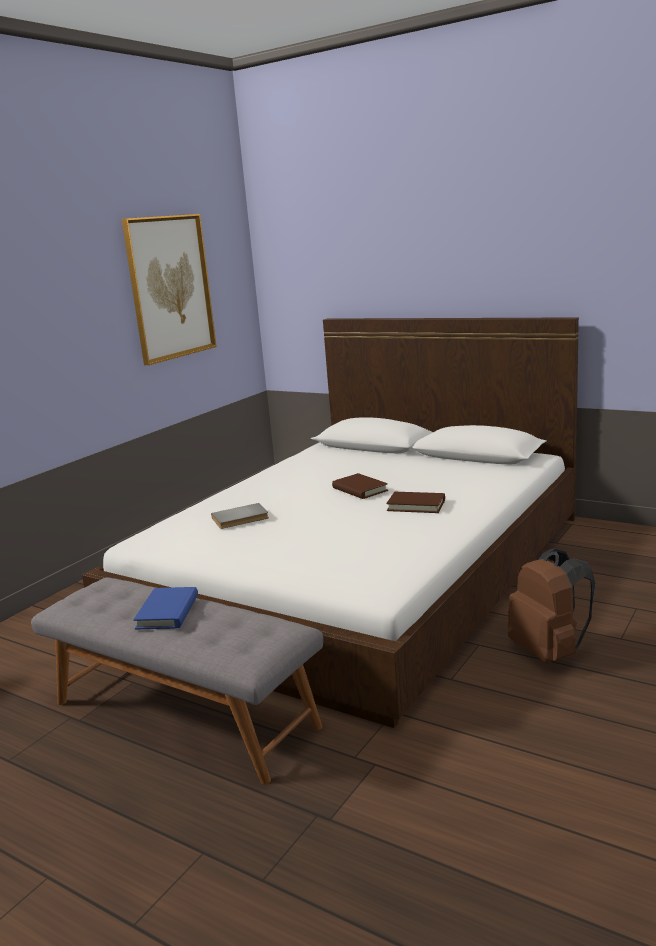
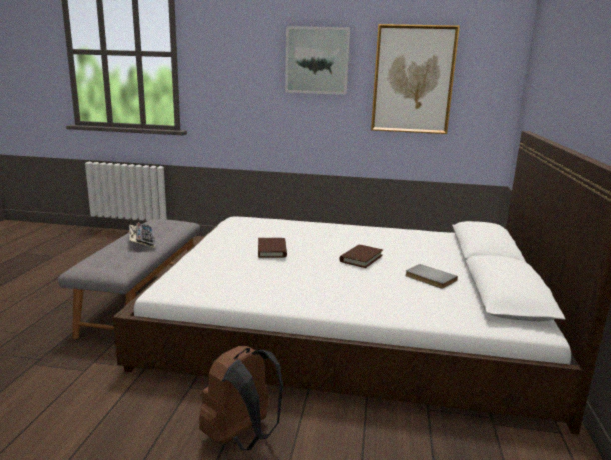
camera: 65 degrees right, 0 degrees up
blue book [133,587,198,629] -> keyboard [129,222,156,248]
grey book [211,503,269,529] -> grey book moved to [405,264,458,289]
brown book [386,492,445,513] -> brown book moved to [258,238,287,258]
none -> picture [285,26,350,95]

